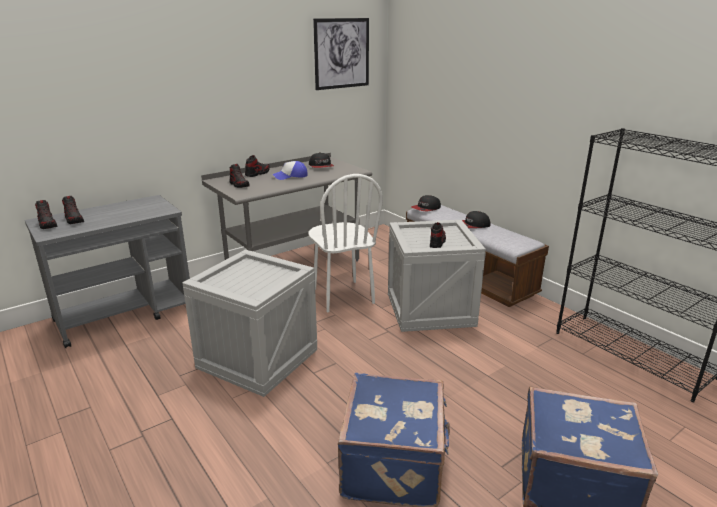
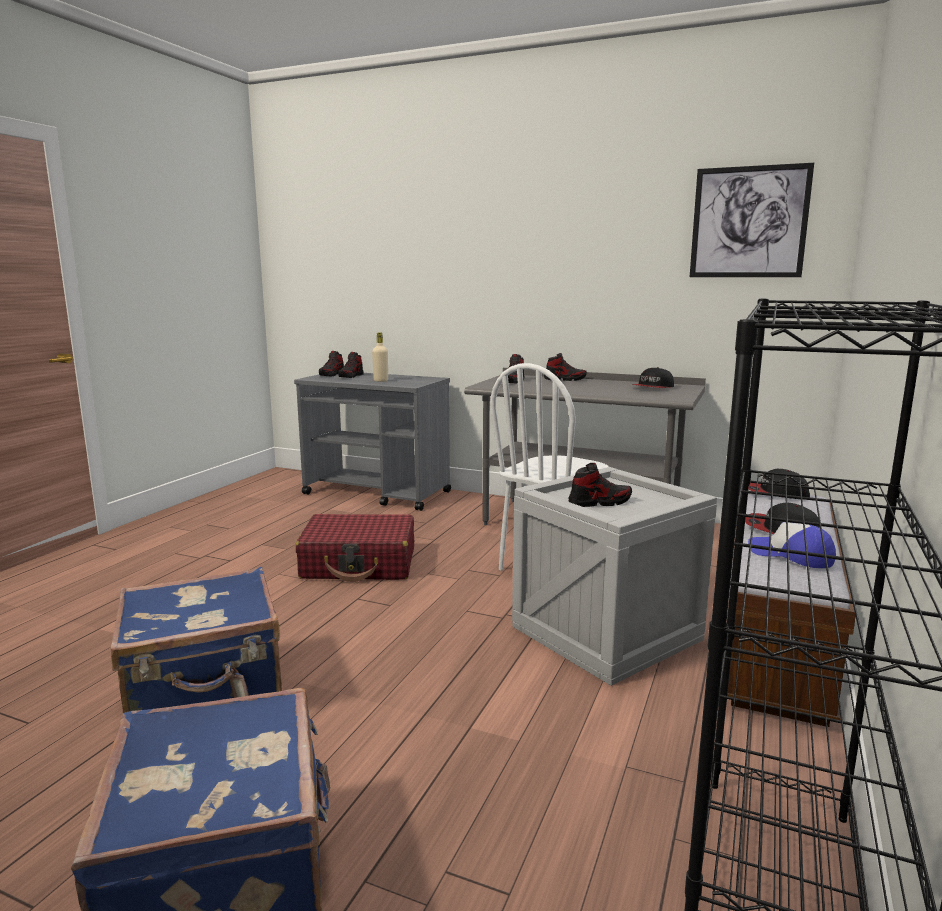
camera: 60 degrees right, 10 degrees down
crate [182,250,317,397] -> red suitcase [295,514,414,582]
cap [273,161,308,180] -> cap moved to [748,522,836,568]
none -> beige bottle [372,333,388,382]

